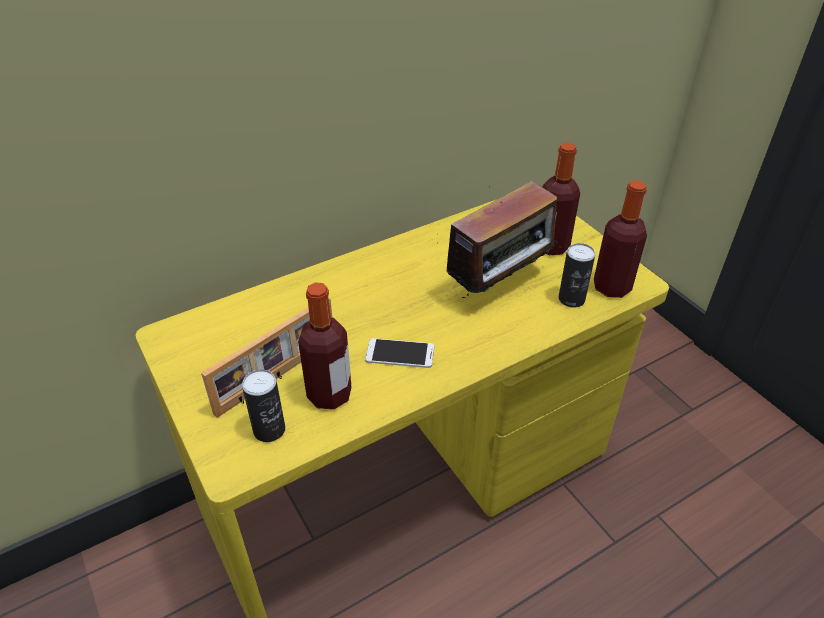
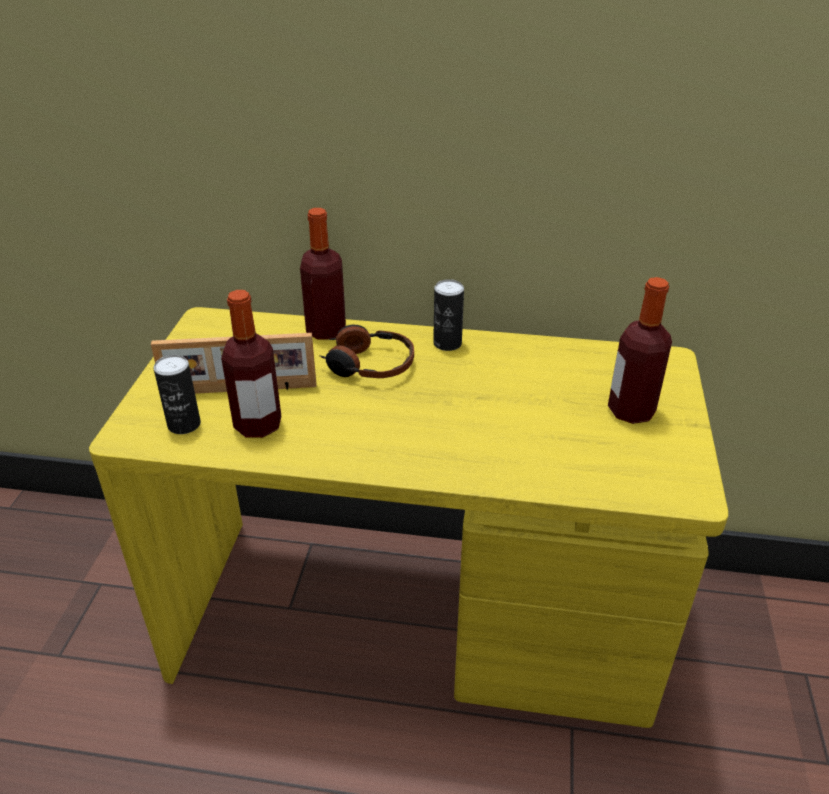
camera: 40 degrees right, 5 degrees down
phone [365,338,434,368] -> none
radio [446,181,561,298] -> none
can [558,243,595,308] -> can moved to [433,279,464,351]
bottle [594,180,647,298] -> bottle moved to [300,208,346,340]
none -> headphones [319,325,414,378]

